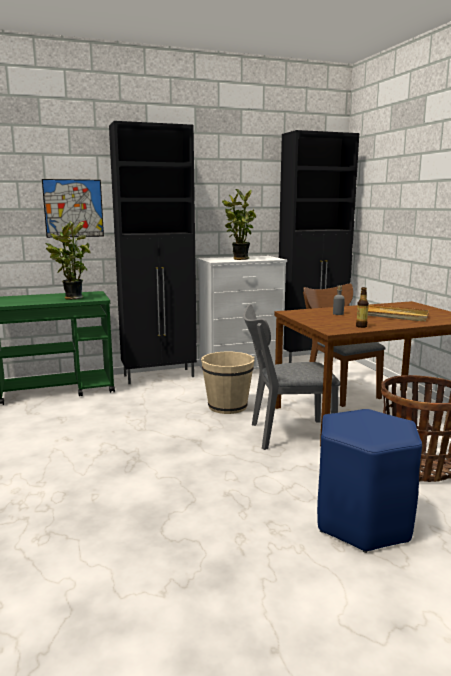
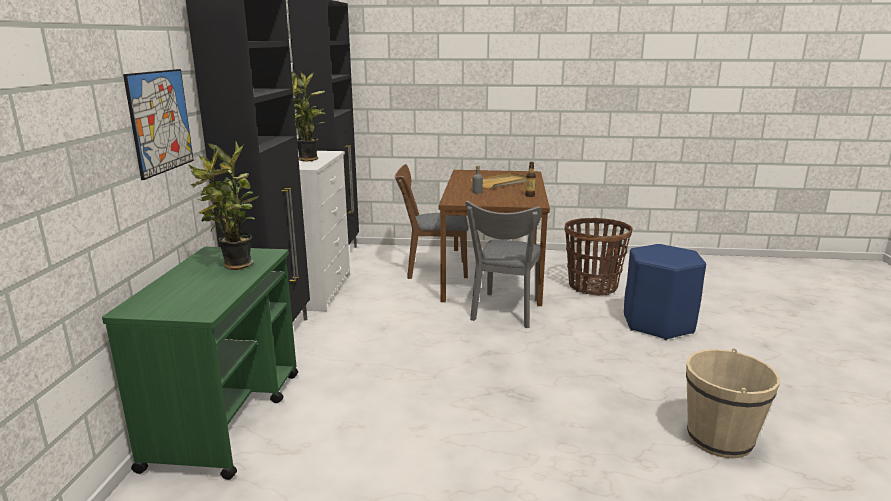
camera: 65 degrees left, 5 degrees up
beige bucket [201,352,254,414] -> beige bucket moved to [686,348,780,459]

